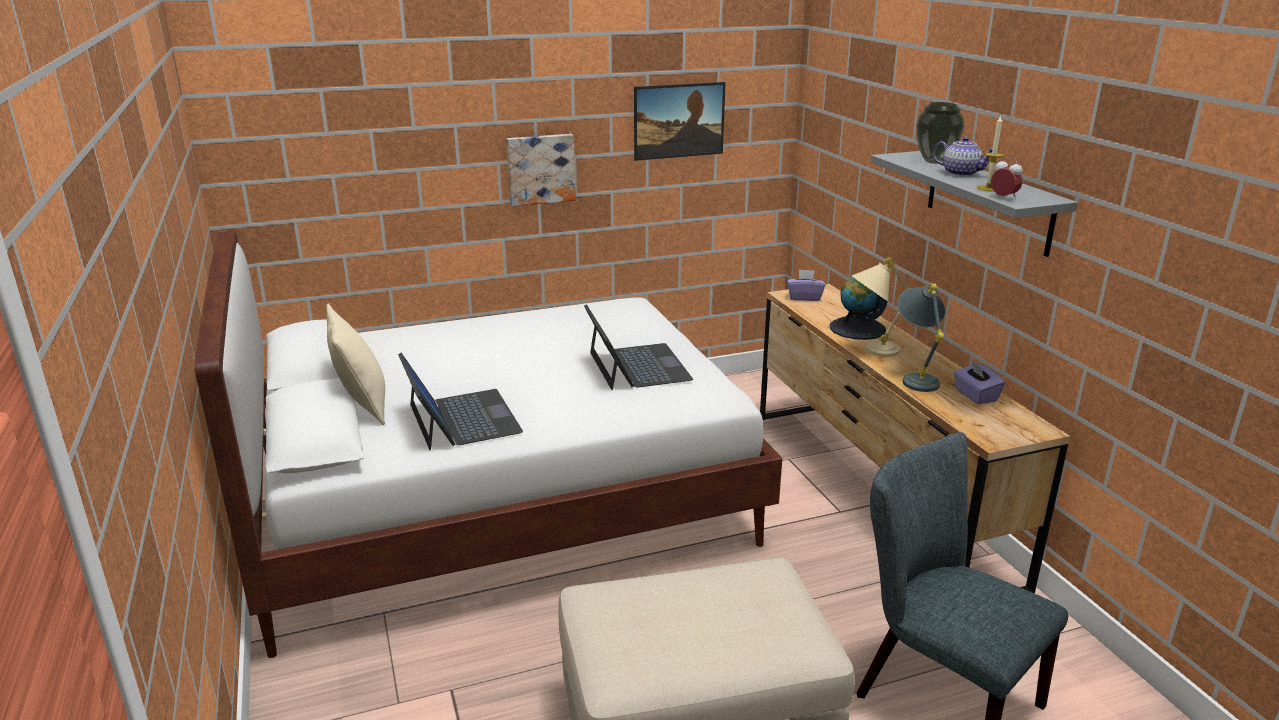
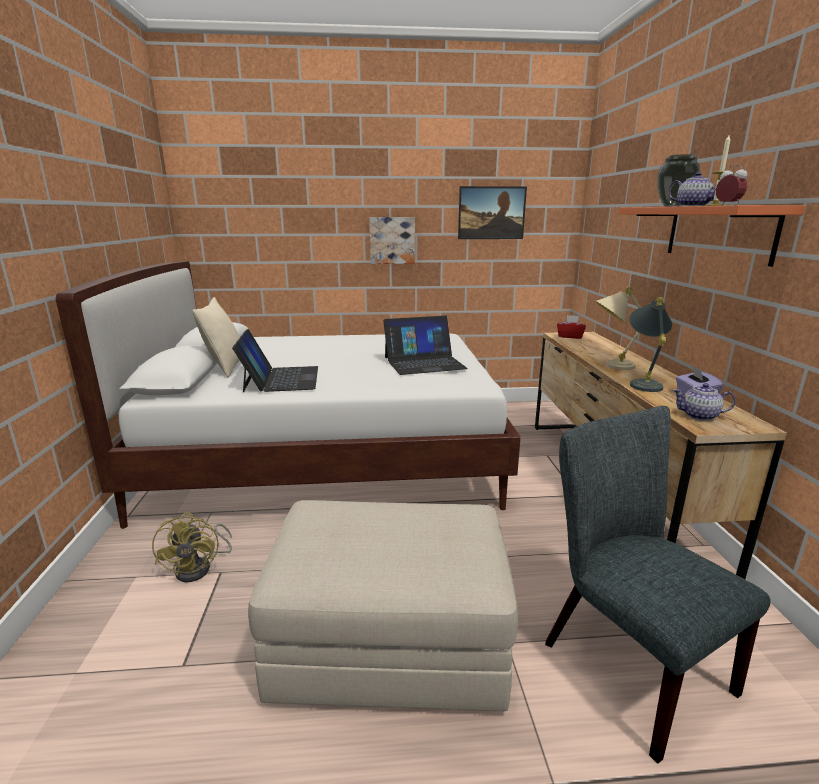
camera: 15 degrees right, 5 degrees down
laptop [584,304,693,390] -> laptop turned 75 degrees clockwise [384,316,468,375]
purple tissue box [787,270,825,301] -> red tissue box [557,315,586,339]
globe [830,277,888,340] -> none
grey shelf [871,151,1078,257] -> orange shelf [619,205,806,267]
none -> yellow fan [152,512,232,582]
none -> teapot [673,383,736,421]

